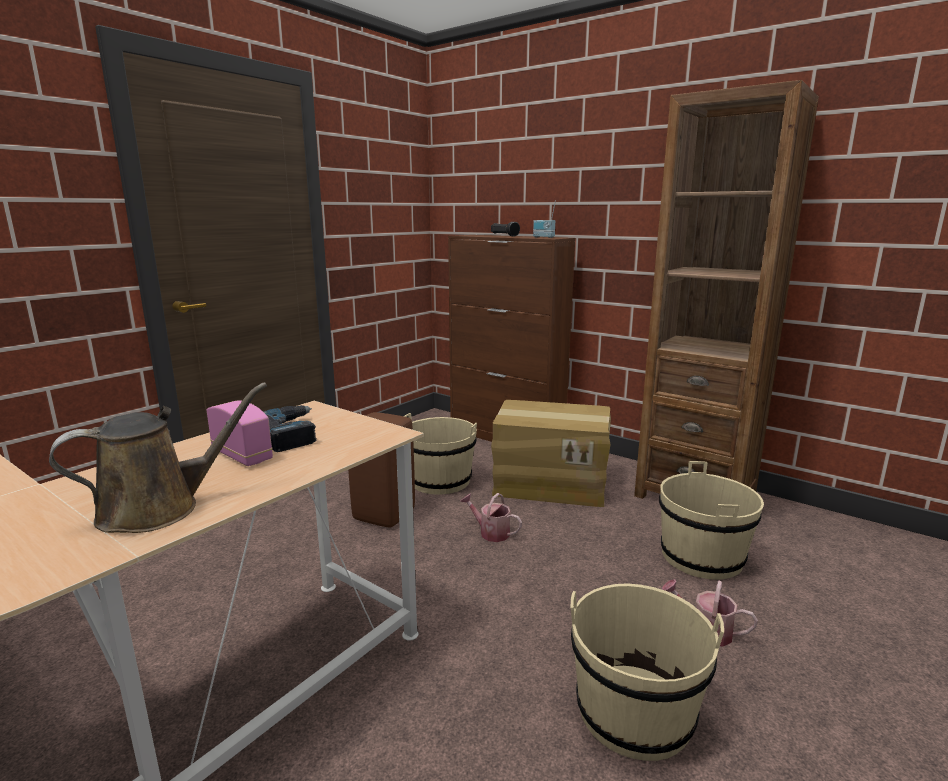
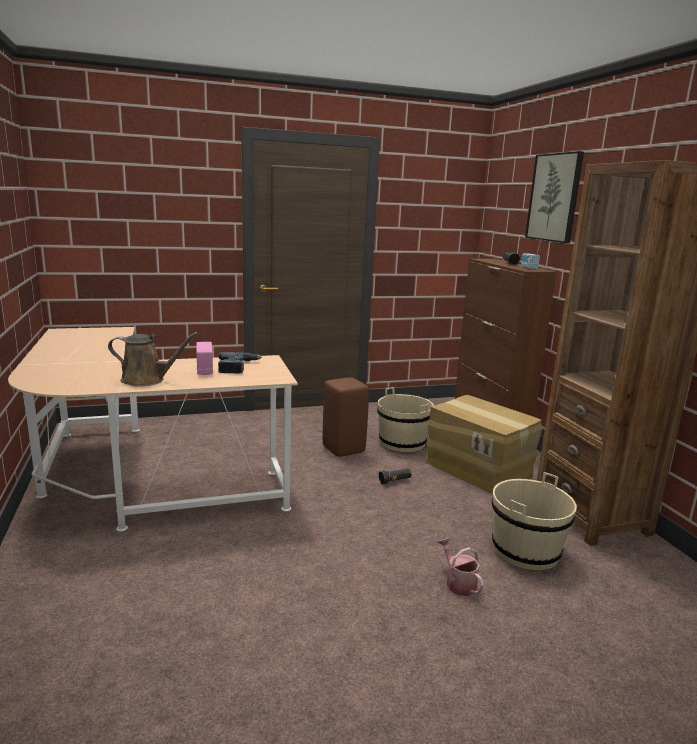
camera: 35 degrees right, 0 degrees up
watering can [460,493,522,542] -> black flashlight [378,468,412,484]
beige bucket [571,583,724,761] -> none
none -> picture [525,151,584,243]

